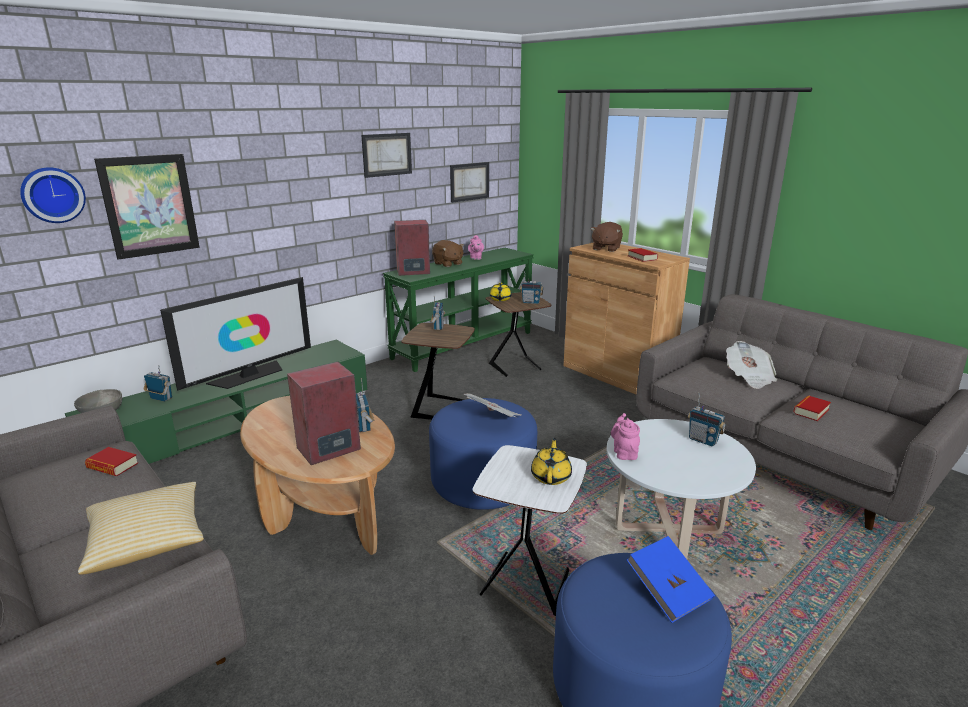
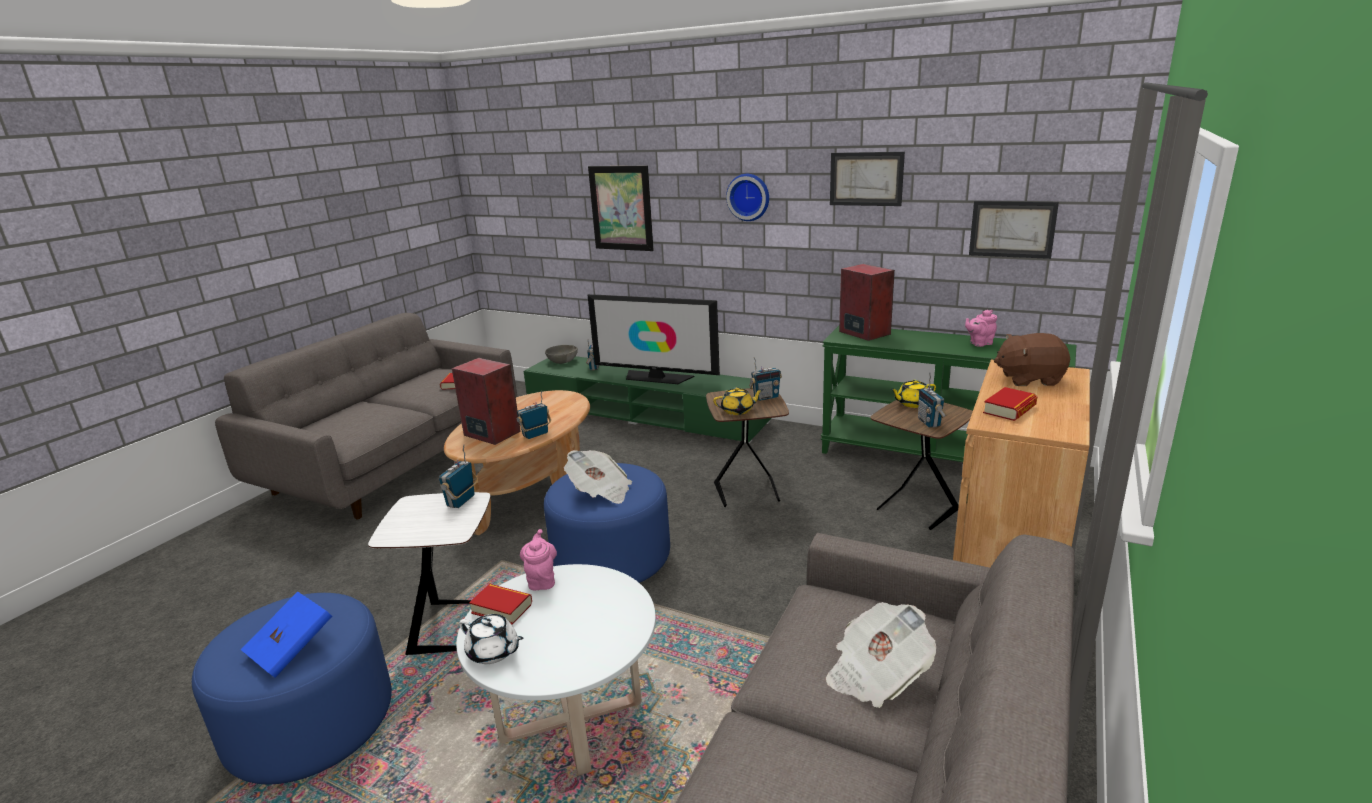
camera: 70 degrees right, 0 degrees up
wall clock [20,167,86,223] -> wall clock moved to [726,174,769,221]
pillow [78,482,204,575] -> none
brown plush toy [432,240,464,267] -> none
yellow teapot [531,438,572,485] -> yellow teapot moved to [713,387,763,415]
pink teapot [611,413,640,460] -> pink teapot turned 75 degrees counterclockwise [520,529,557,590]
radio [687,392,726,446] -> radio moved to [439,445,478,508]
book [793,396,831,421] -> book moved to [469,584,532,625]
none -> white teapot [459,614,523,664]

